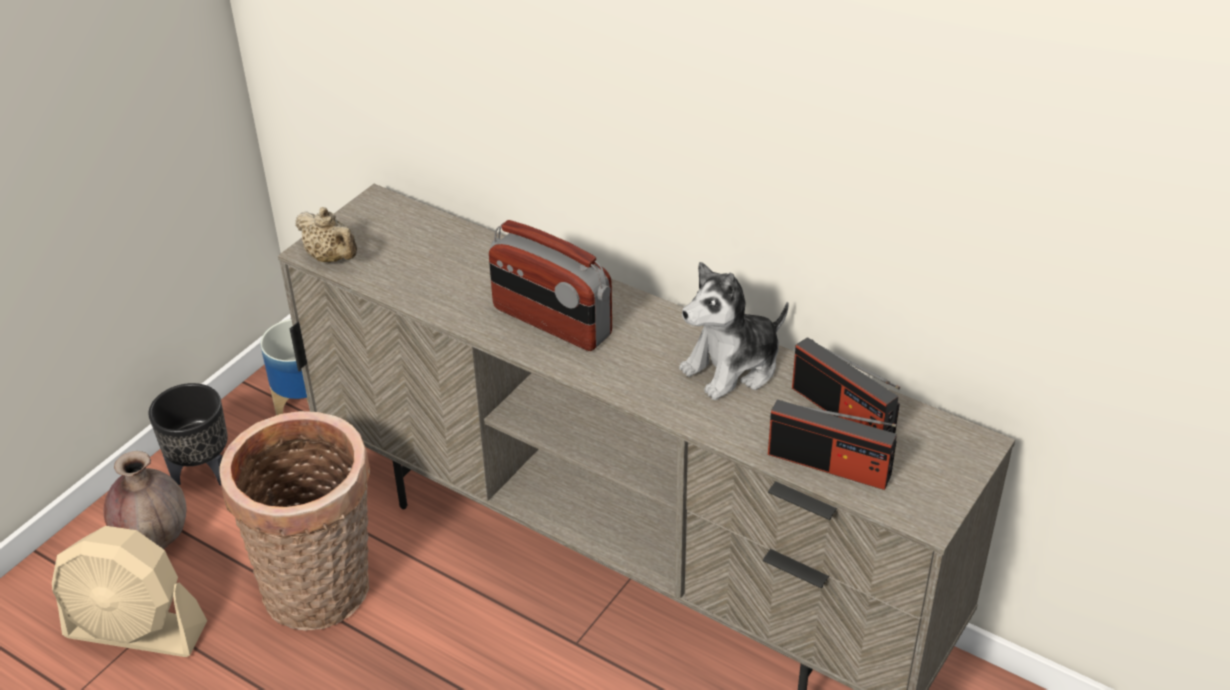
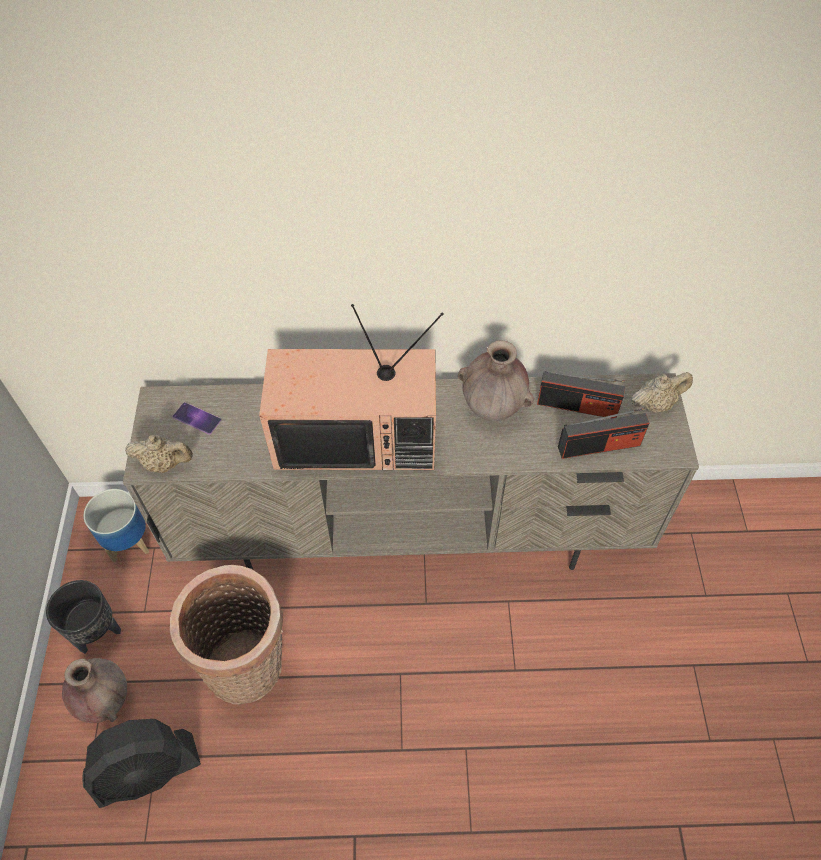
camera: 35 degrees left, 15 degrees up
beige fan [52,526,207,657] -> black fan [82,719,201,808]
radio [489,220,612,351] -> television [259,304,444,470]
plush toy [679,262,789,400] -> brown vase [458,340,534,421]
none -> phone [172,402,221,435]
none -> beige teapot [631,372,693,413]

